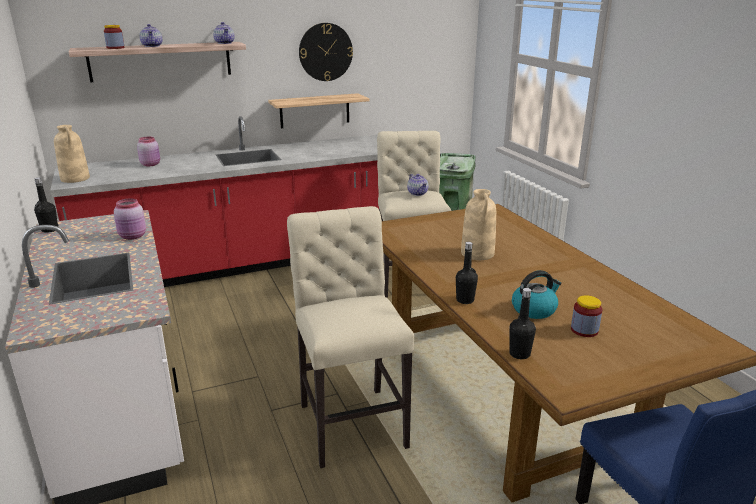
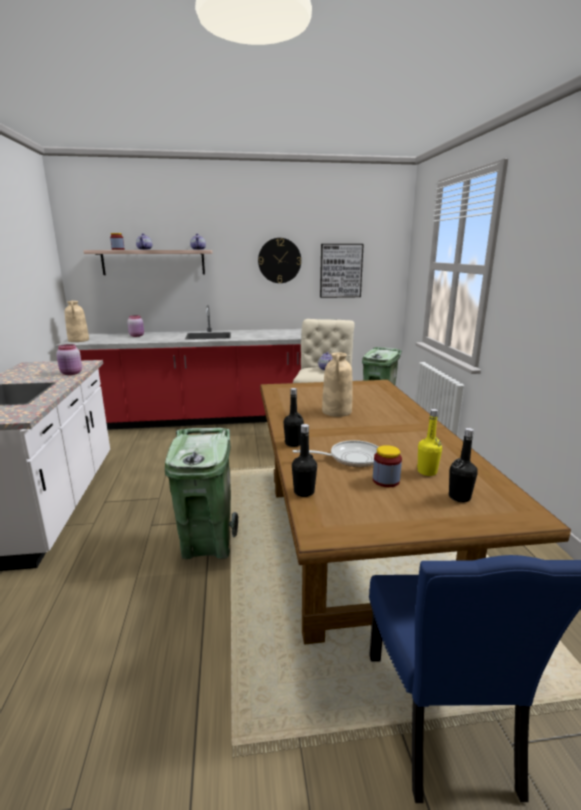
camera: 15 degrees right, 5 degrees down
black bottle [34,177,58,233] -> black bottle moved to [449,428,478,502]
shelf [268,93,370,128] -> none
beige stool [287,206,414,468] -> green trash can [165,428,238,559]
kettle [512,270,562,319] -> frying pan [293,440,378,467]
none -> picture [320,244,364,298]
none -> yellow bottle [417,409,442,476]

